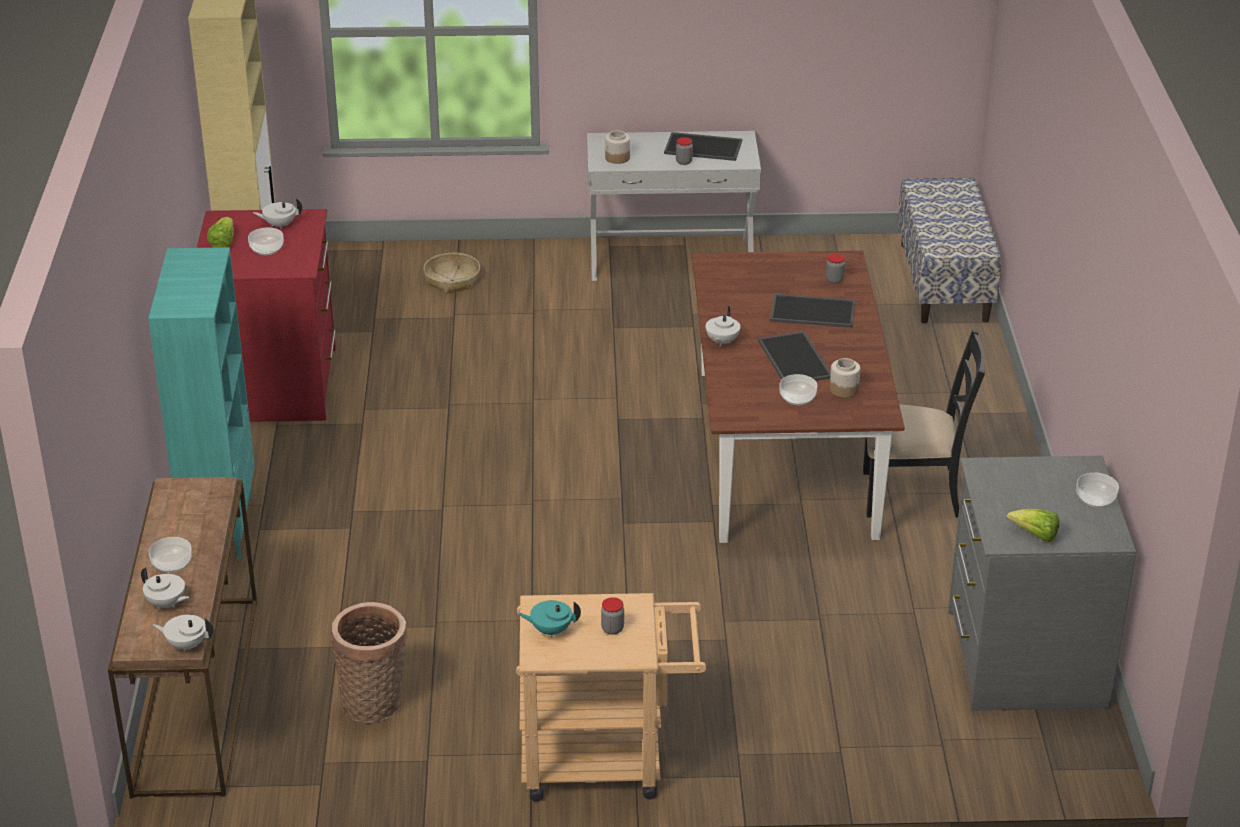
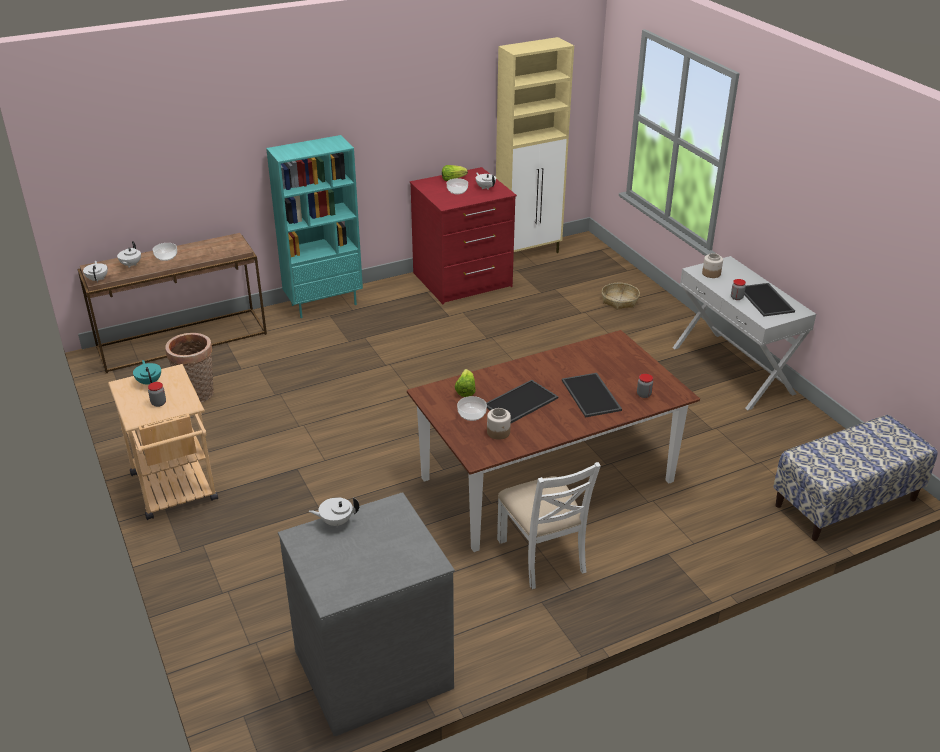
camera: 65 degrees right, 0 degrees up
white teapot [705,306,741,346] -> white teapot moved to [309,497,359,527]
black chair [863,329,985,518] -> white chair [497,462,601,589]
lettuce [1006,509,1060,542] -> lettuce moved to [455,369,476,397]
bowl [1076,473,1119,508] -> none

